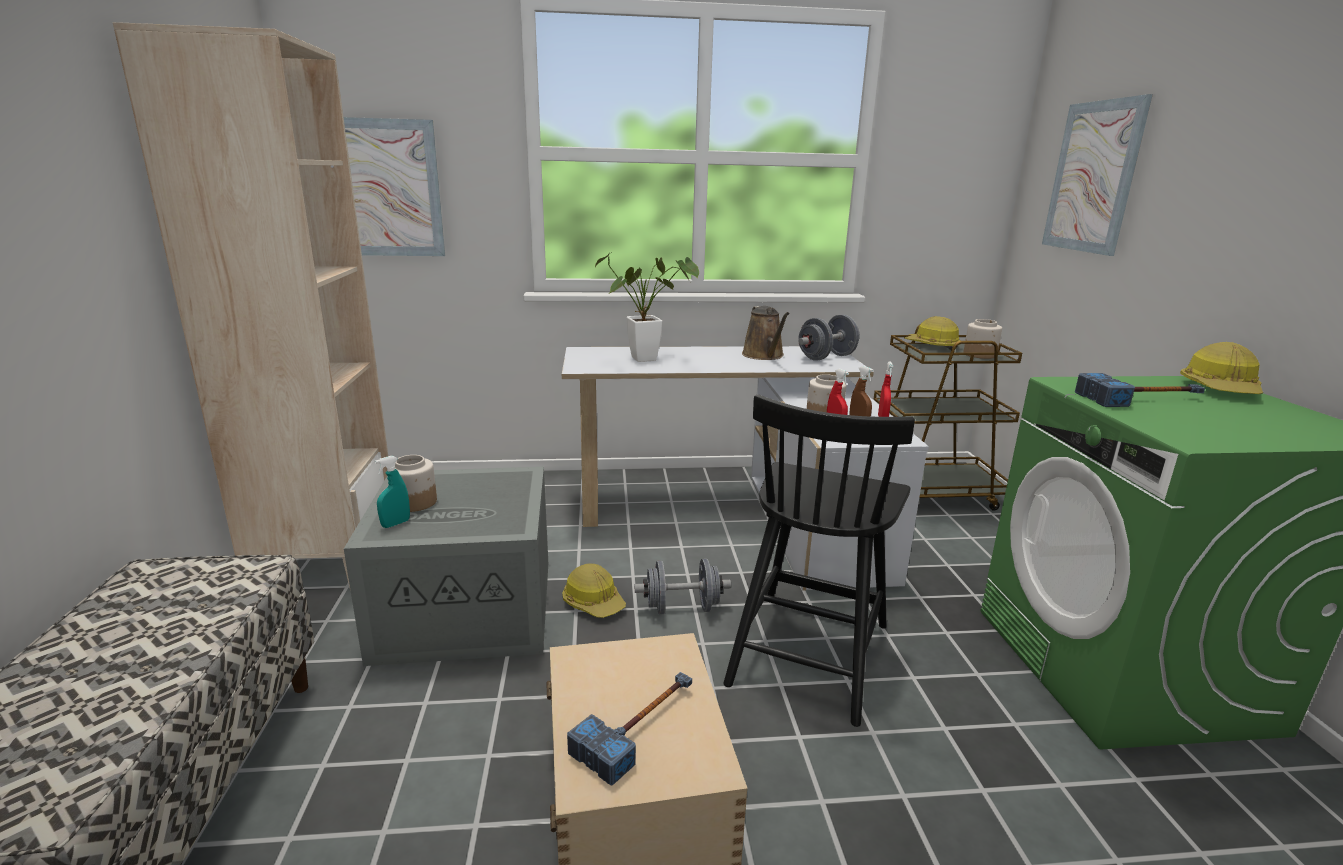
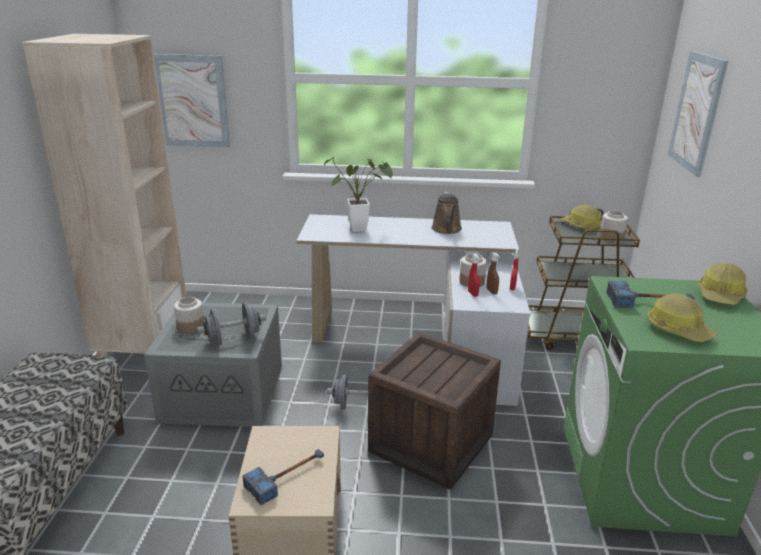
camera: 10 degrees right, 5 degrees up
turquoise spray bottle [375,456,410,528] -> none
hard hat [562,563,626,618] -> hard hat moved to [647,293,717,342]
black chair [723,394,915,727] -> crate [368,332,501,490]
grey dumbbell [798,315,860,361] -> grey dumbbell moved to [197,303,266,345]

